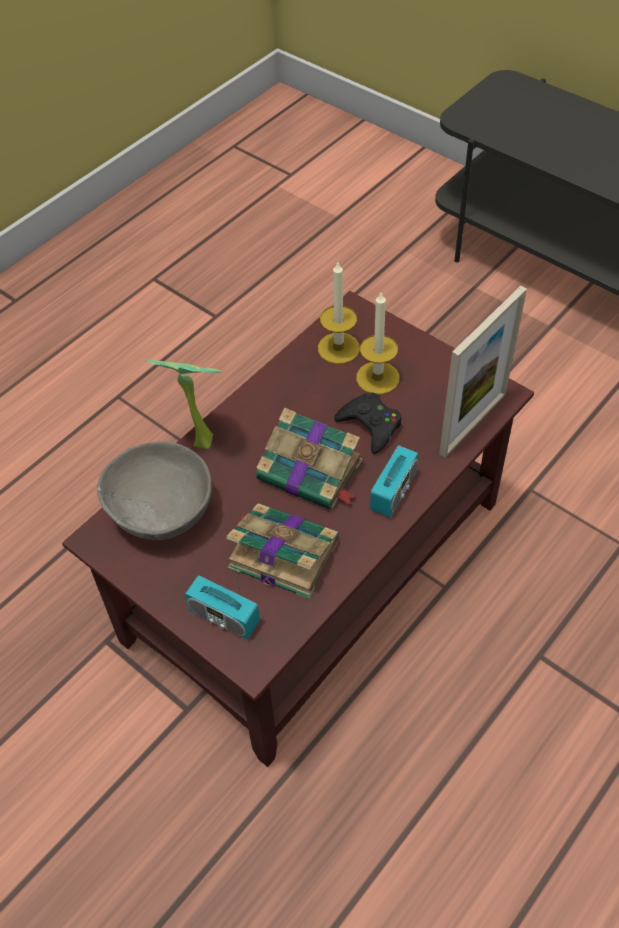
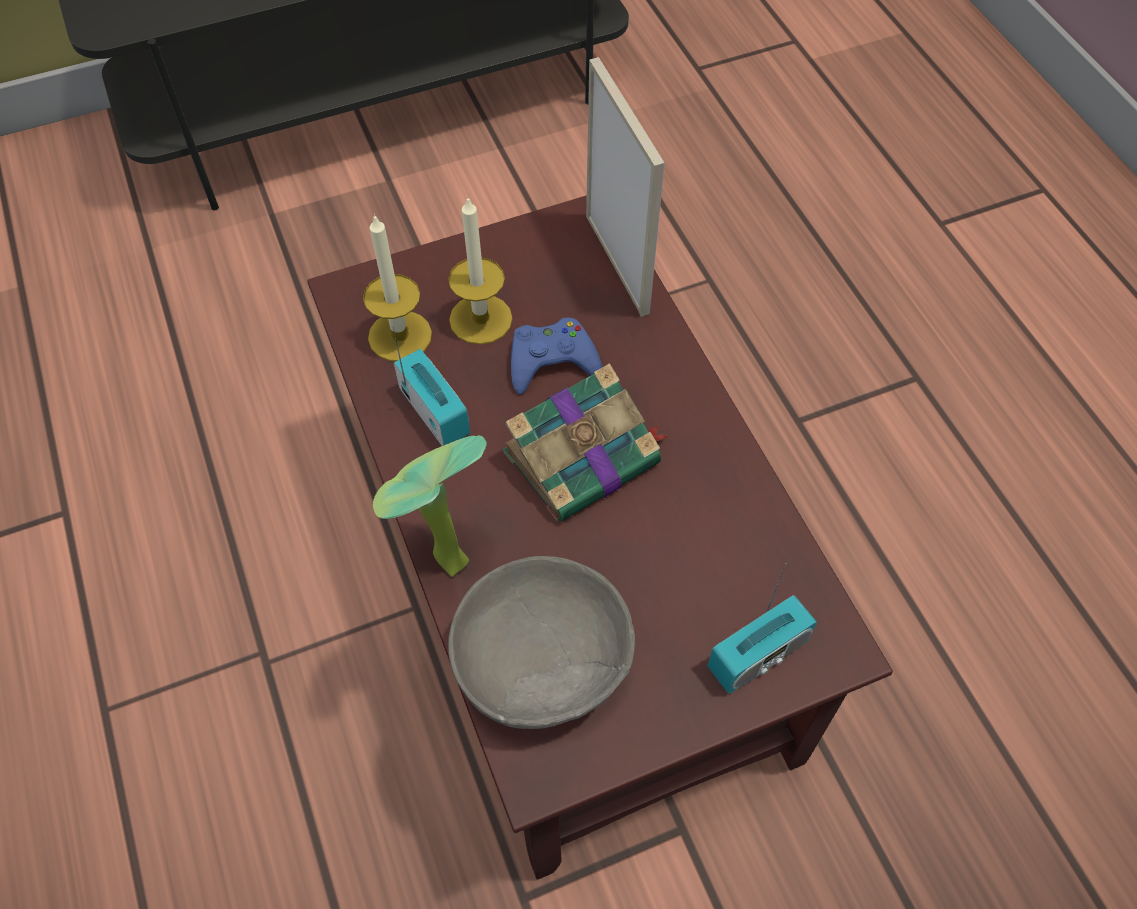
camera: 65 degrees left, 5 degrees up
book [226,503,339,600] -> none
black game controller [334,392,402,454] -> blue game controller [511,318,602,395]
radio [370,427,418,517] -> radio moved to [392,325,470,446]

